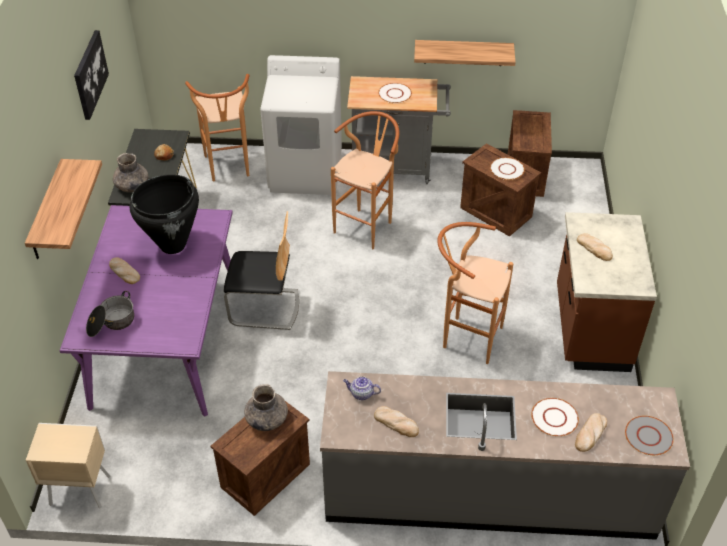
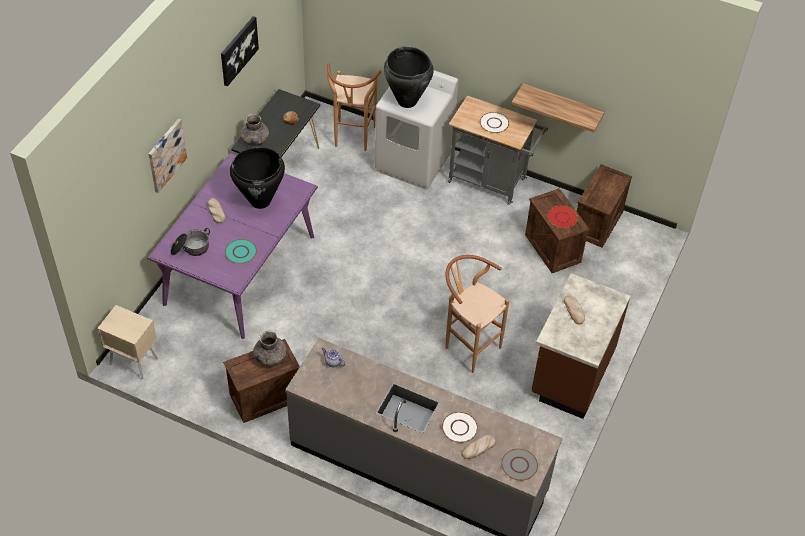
camera: 20 degrees right, 5 degrees up
shelf [25,159,102,259] -> picture [149,118,187,193]
chair [224,211,299,330] -> none
brown stool [331,111,399,249] -> none
bread [374,406,419,437] -> none
white plate [490,157,525,180] -> red plate [548,205,578,228]
none -> turquoise plate [225,239,257,264]
none -> black vase [384,46,434,108]

